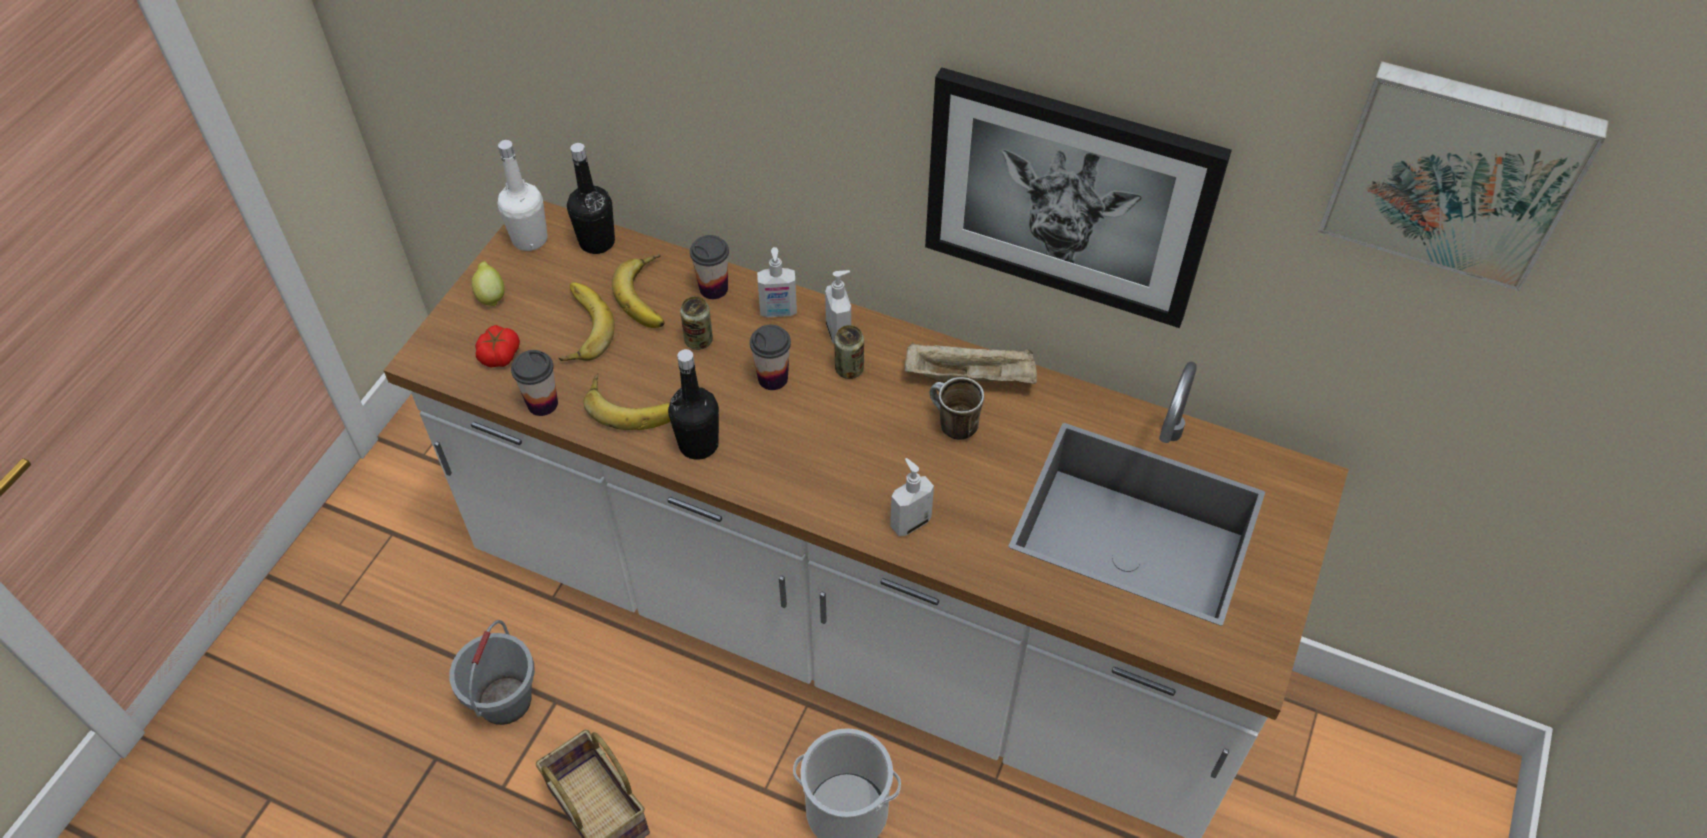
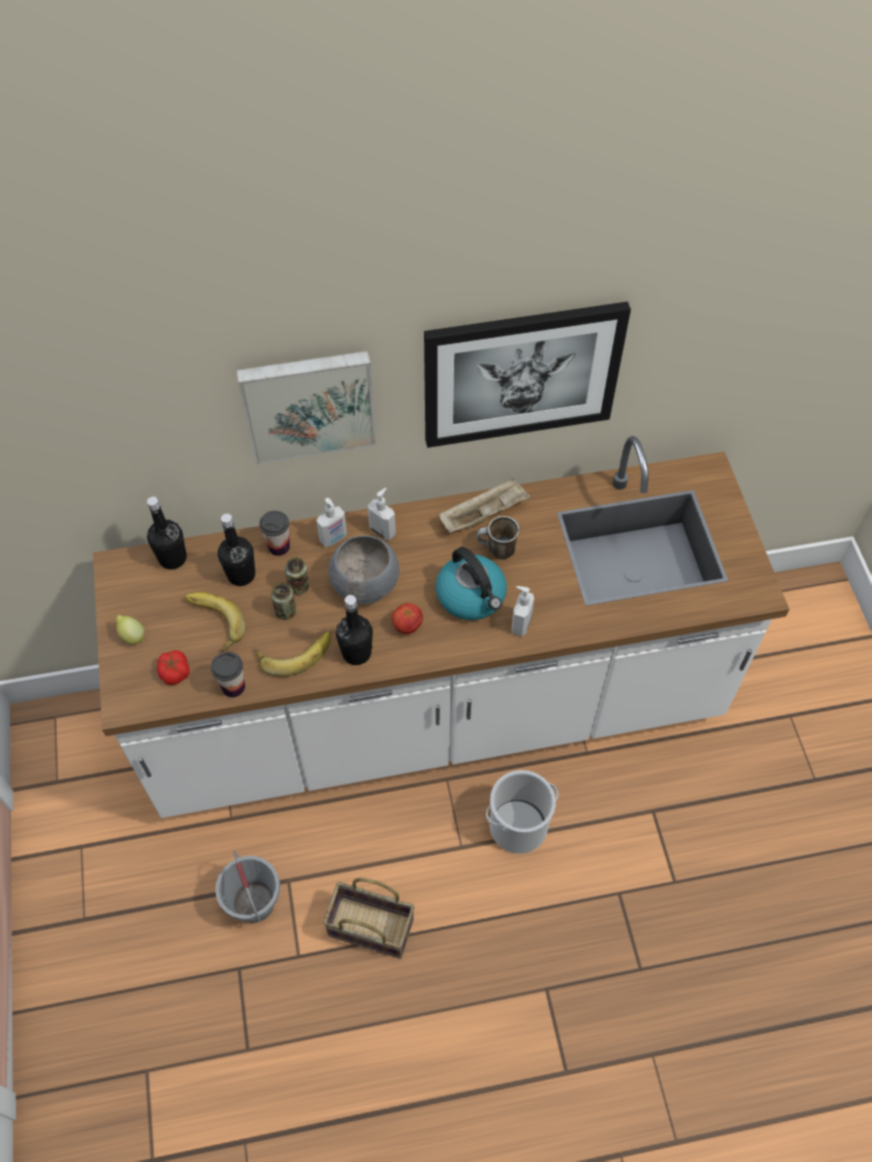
camera: 35 degrees left, 5 degrees up
white bottle [498,140,548,251] -> none
banana [612,254,665,328] -> black bottle [218,514,255,586]
cup [750,325,791,390] -> grey bowl [329,536,399,604]
can [834,325,864,379] -> can moved to [271,583,296,620]
picture [1318,61,1609,291] -> picture moved to [236,351,376,464]
none -> tomato [391,603,423,634]
none -> kettle [436,547,507,620]

